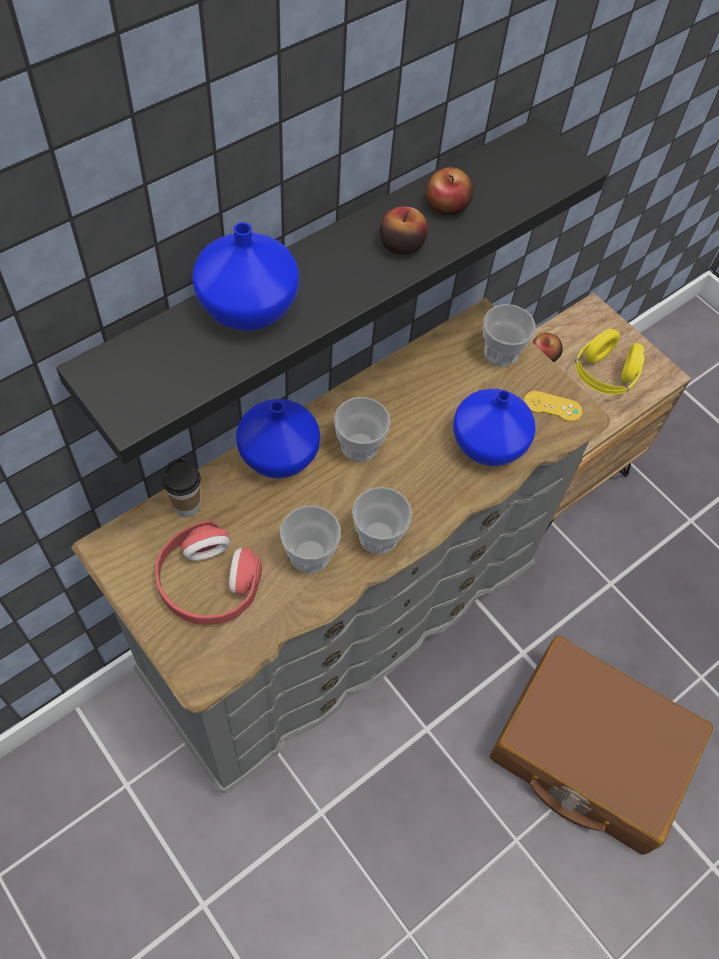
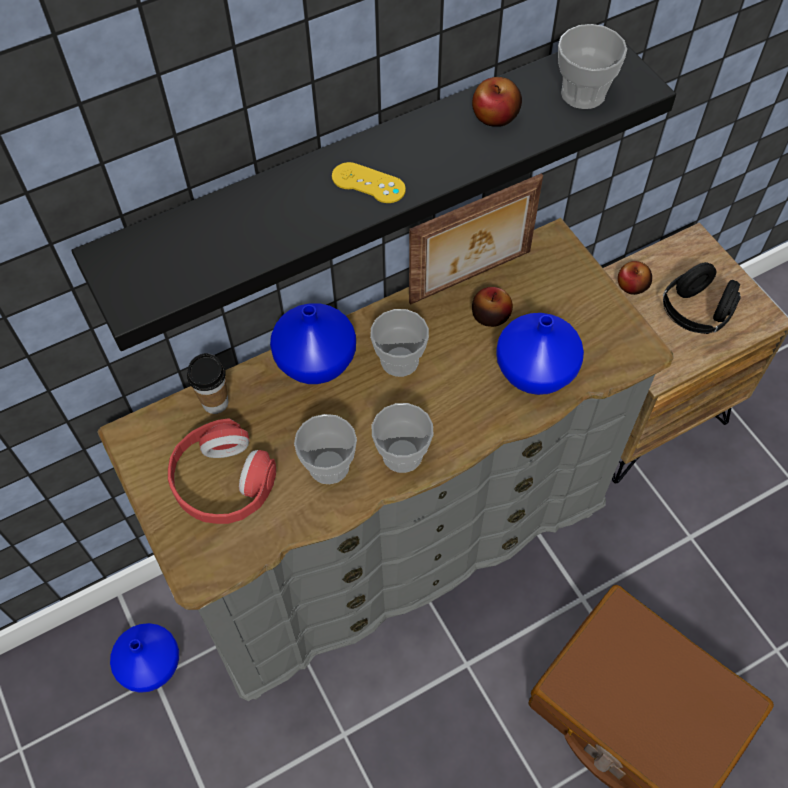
camera: 15 degrees right, 0 degrees up
blue vase [192,222,299,331] -> blue vase moved to [110,623,179,693]
apple [380,207,428,255] -> apple moved to [472,287,513,327]
cup [483,304,536,367] -> cup moved to [558,24,627,109]
yellow game controller [524,391,582,422] -> yellow game controller moved to [332,162,406,203]
yellow headphones [575,329,645,395] -> black headphones [663,262,741,334]
none -> picture frame [409,173,543,305]

